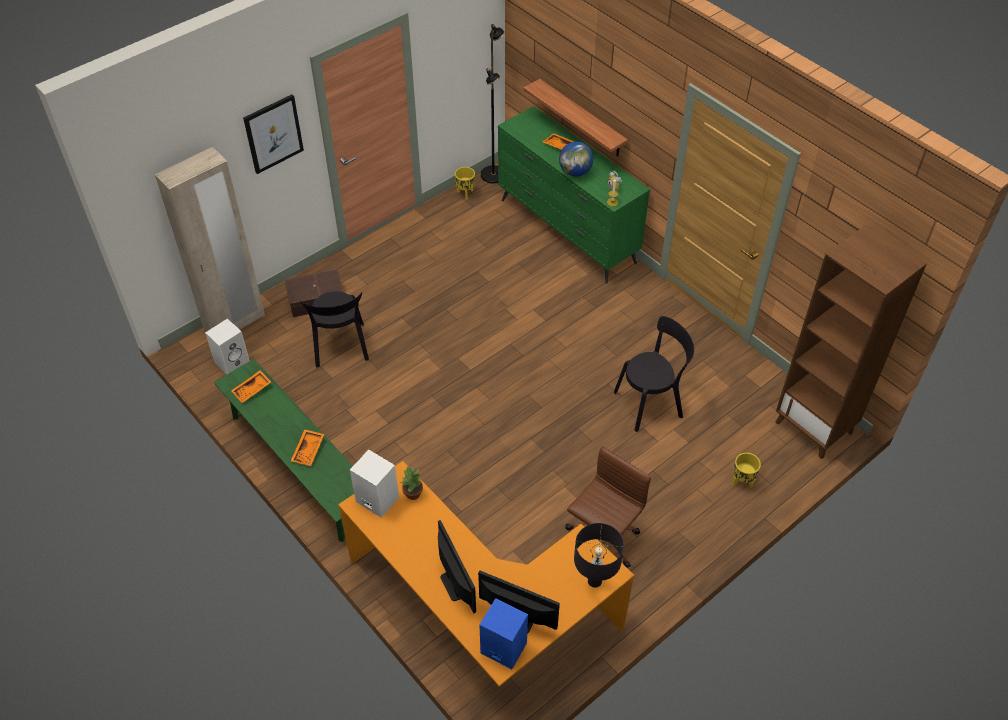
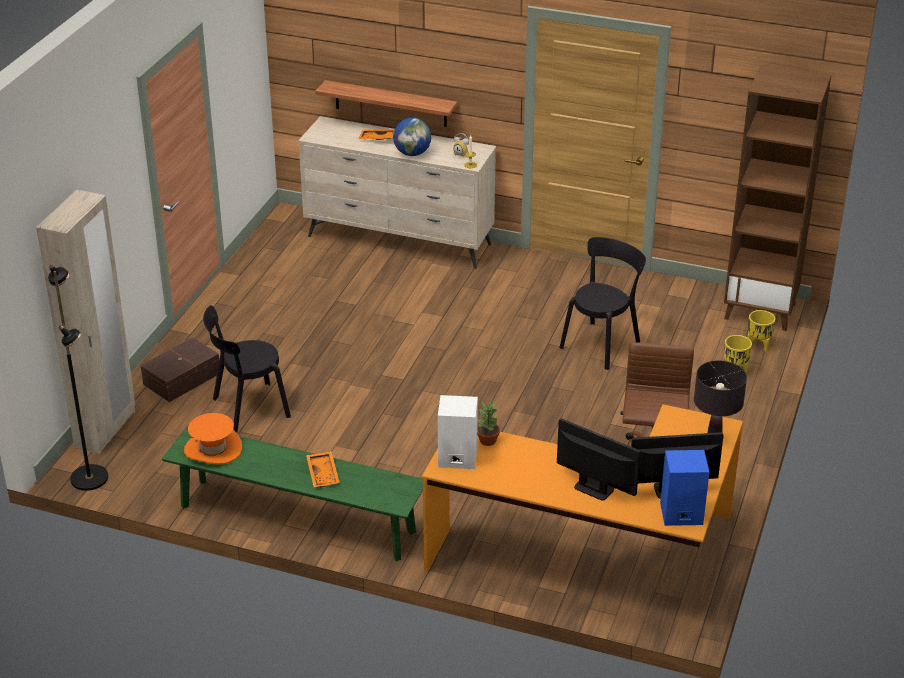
camera: 30 degrees left, 15 degrees down
white speaker [205,319,250,374] -> none
orange tray [231,370,271,403] -> orange hat [184,413,242,465]
picture [243,95,304,174] -> none
black chair [300,291,369,368] -> black chair turned 105 degrees clockwise [203,305,291,433]
yellow planter [455,167,475,200] -> yellow planter moved to [748,310,775,352]
black floor lamp [481,24,504,183] -> black floor lamp moved to [48,264,108,491]
green dresser [498,106,650,284] -> beige dresser [298,116,496,269]

